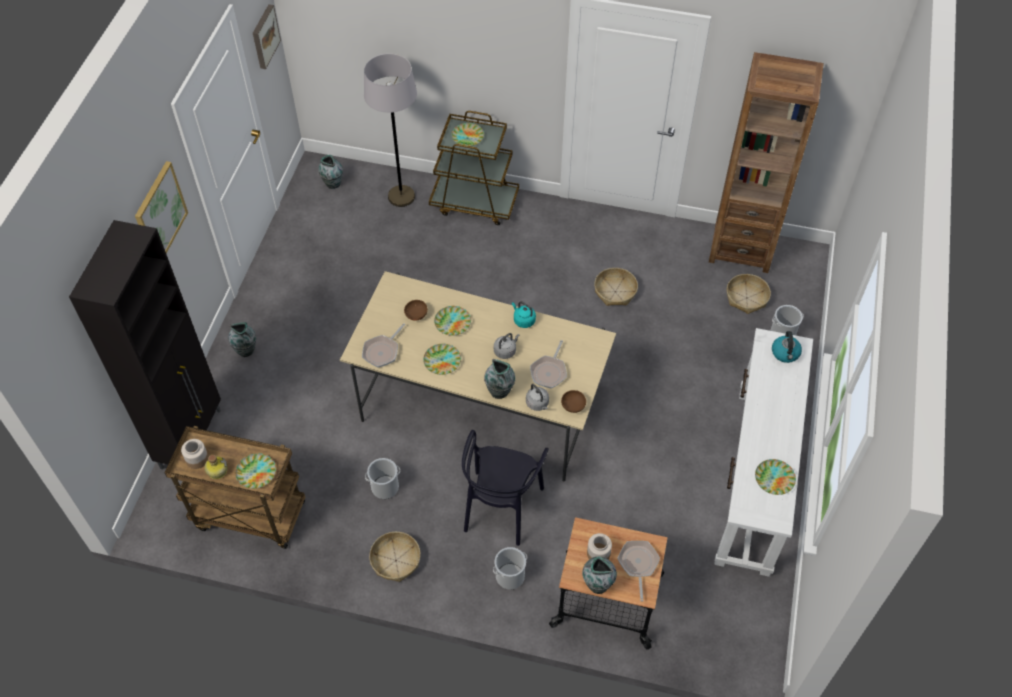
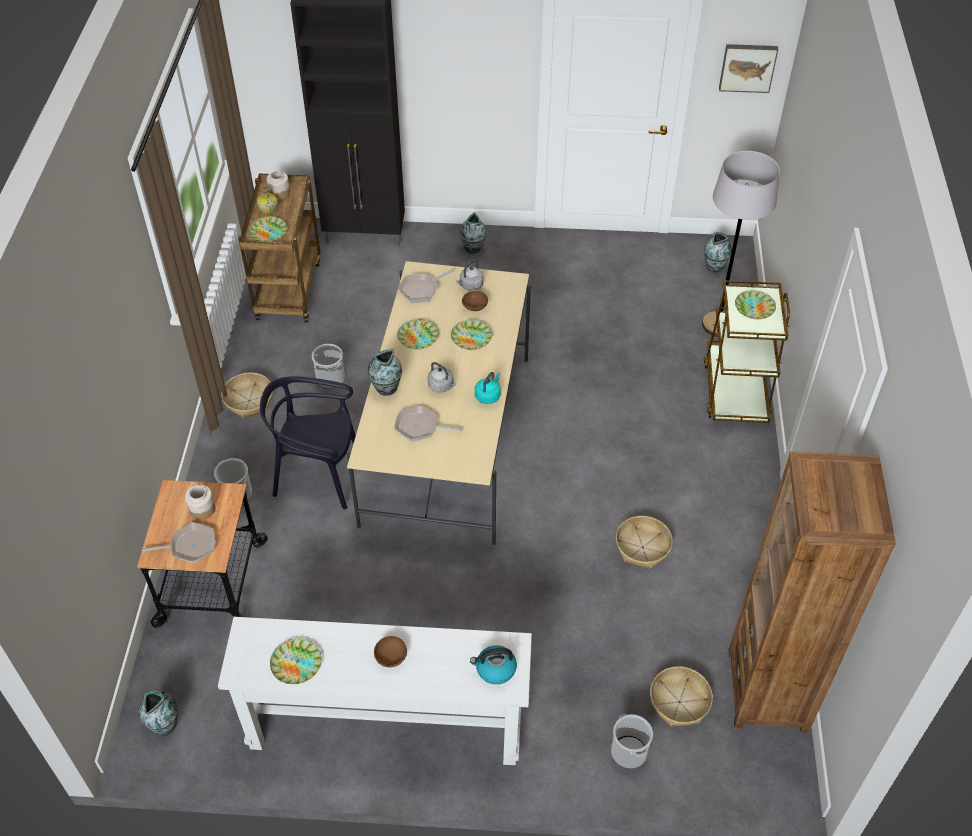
camera: 80 degrees right, 5 degrees down
picture [135,161,188,253] -> none
frying pan [362,323,405,368] -> frying pan turned 60 degrees counterclockwise [398,269,454,303]
grey kettle [526,384,549,411] -> grey kettle moved to [456,260,484,290]
brown bowl [561,390,586,413] -> brown bowl moved to [374,636,407,667]
vase [582,556,617,594] -> vase moved to [139,690,178,736]

